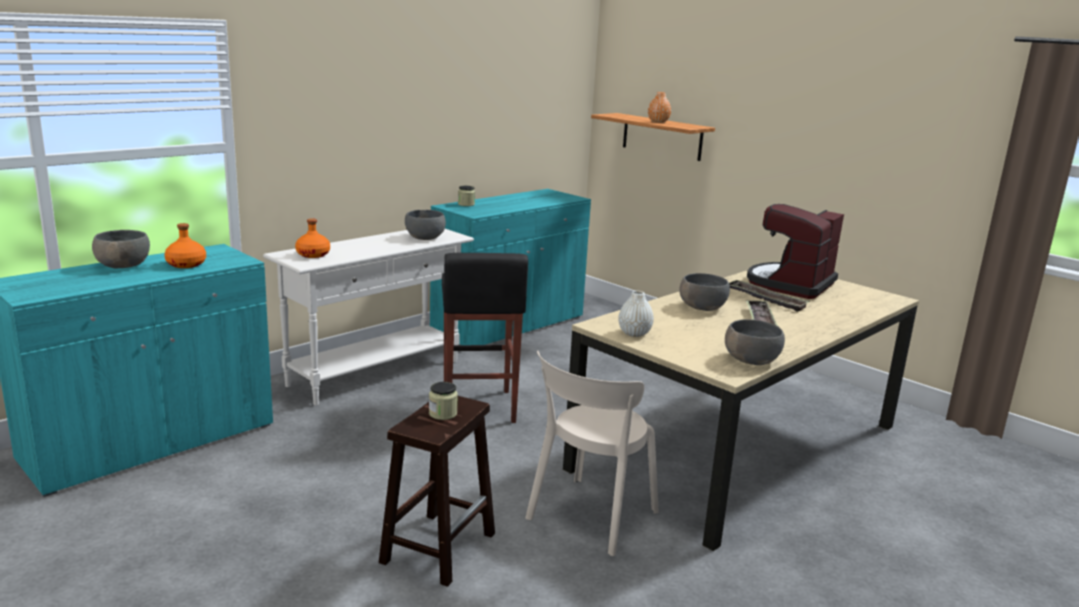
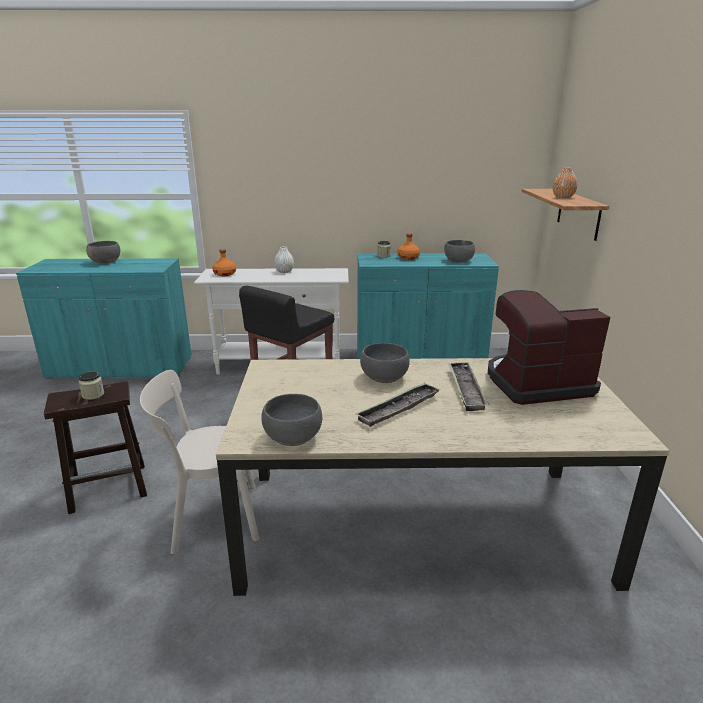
camera: 45 degrees right, 5 degrees up
orange bottle [164,223,206,268] -> orange bottle moved to [398,233,420,260]
grey bowl [405,210,446,240] -> grey bowl moved to [444,240,475,263]
white vase [618,291,654,337] -> white vase moved to [274,247,294,273]

